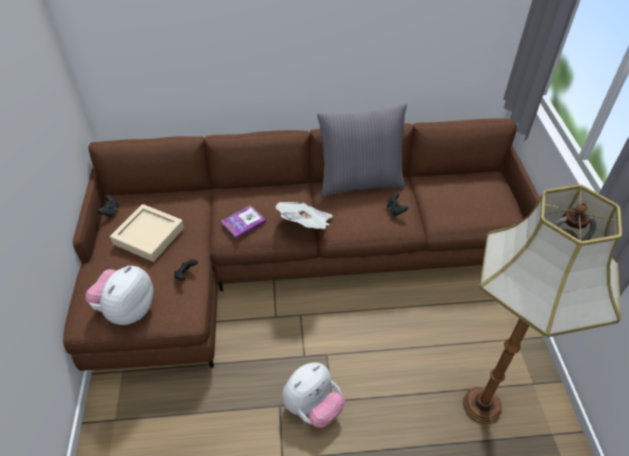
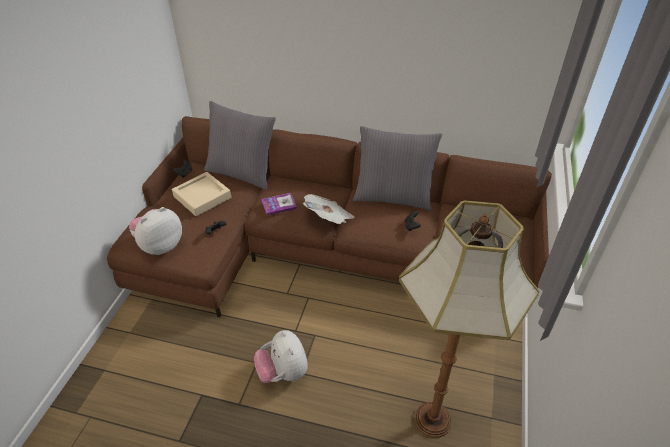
camera: 20 degrees right, 5 degrees down
plush toy [282,362,345,428] -> plush toy turned 90 degrees clockwise [254,330,307,383]
none -> grey pillow [204,101,276,190]

